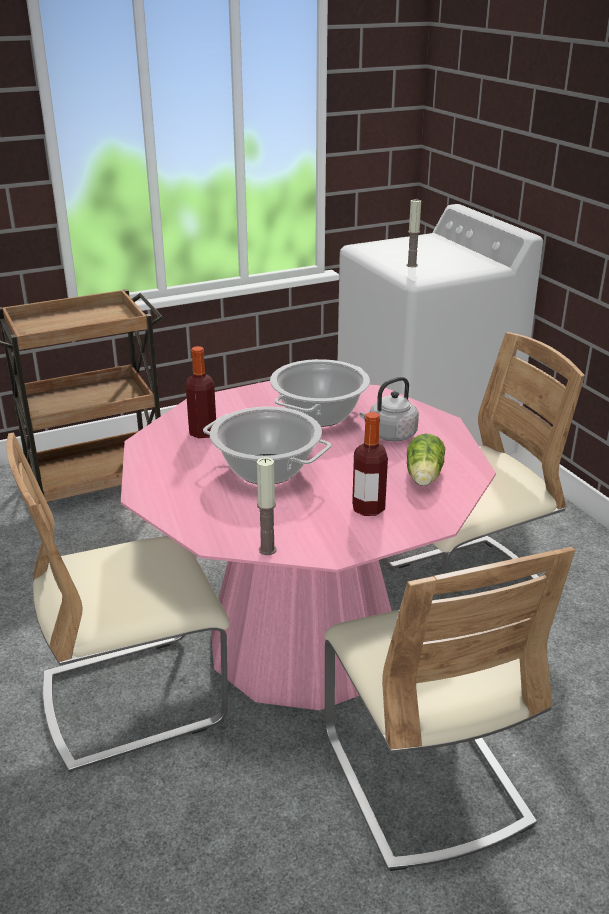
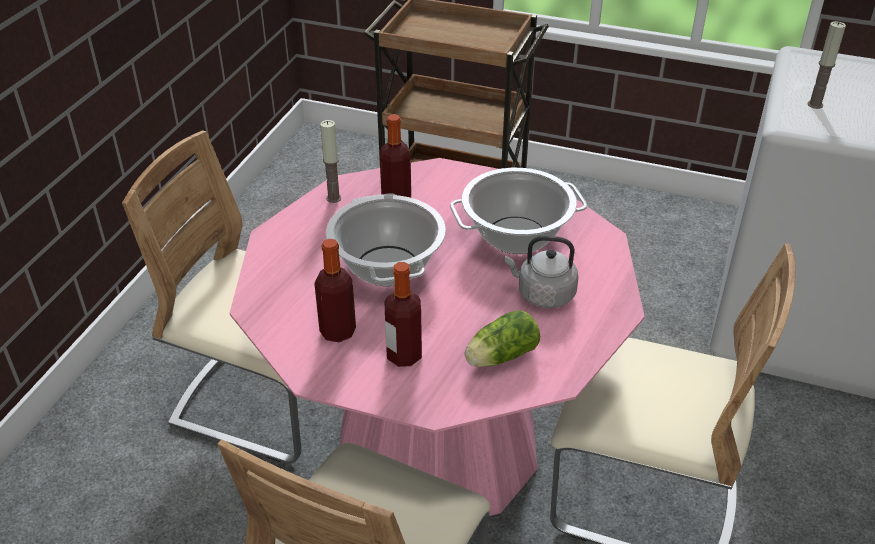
camera: 45 degrees right, 10 degrees up
candle [257,457,277,555] -> candle moved to [320,120,341,203]
none -> bottle [314,239,356,342]

